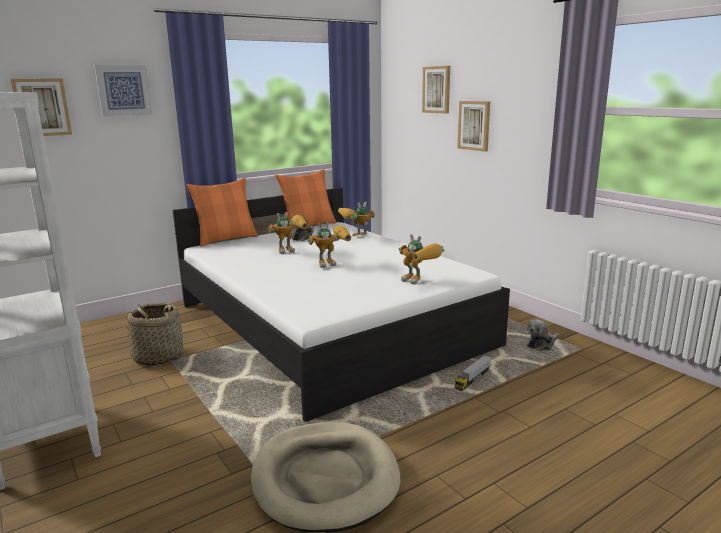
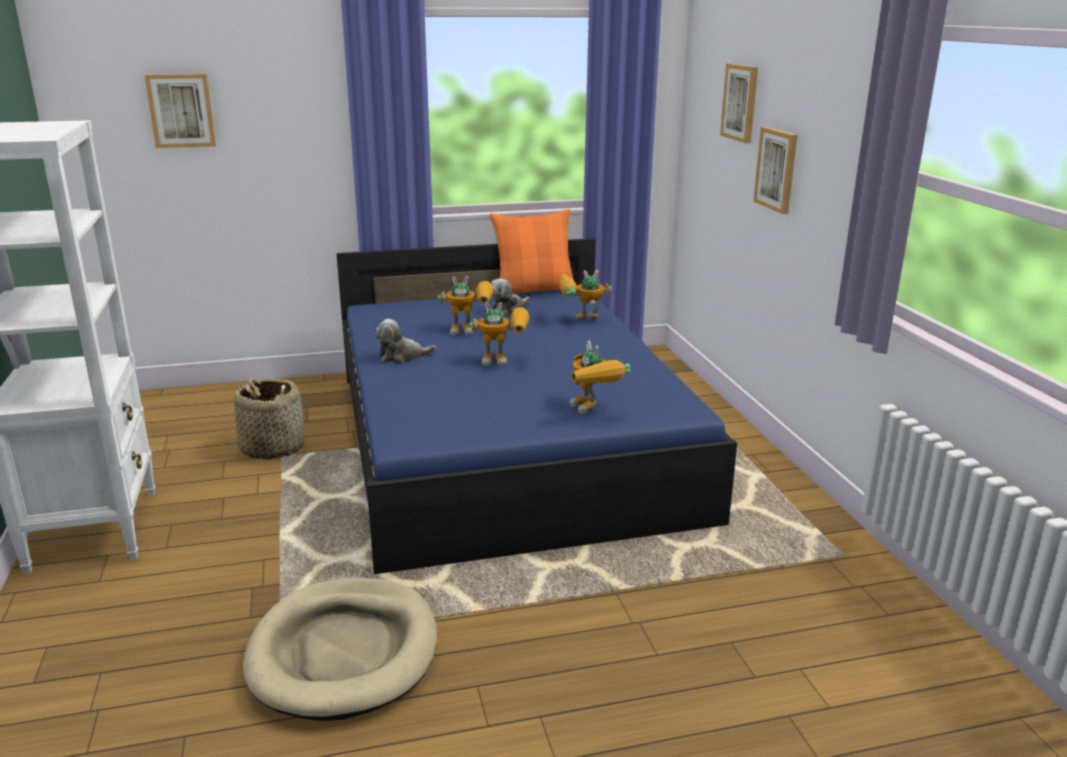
camera: 20 degrees right, 5 degrees up
picture [94,65,152,116] -> none
white bed [173,188,510,422] -> blue bed [336,238,737,574]
orange pillow [186,178,258,247] -> none
toy truck [455,355,491,391] -> none
plush toy [527,319,559,351] -> plush toy moved to [374,319,436,363]

